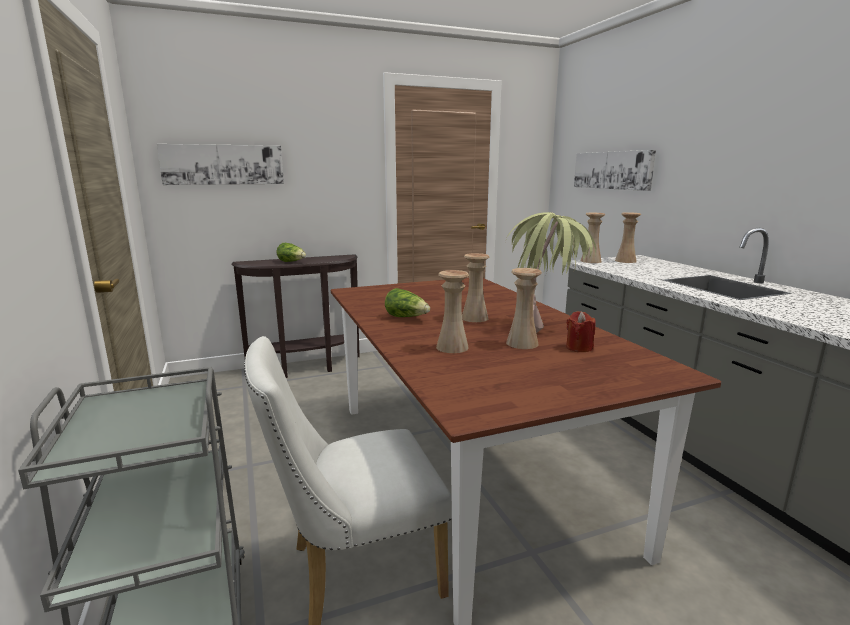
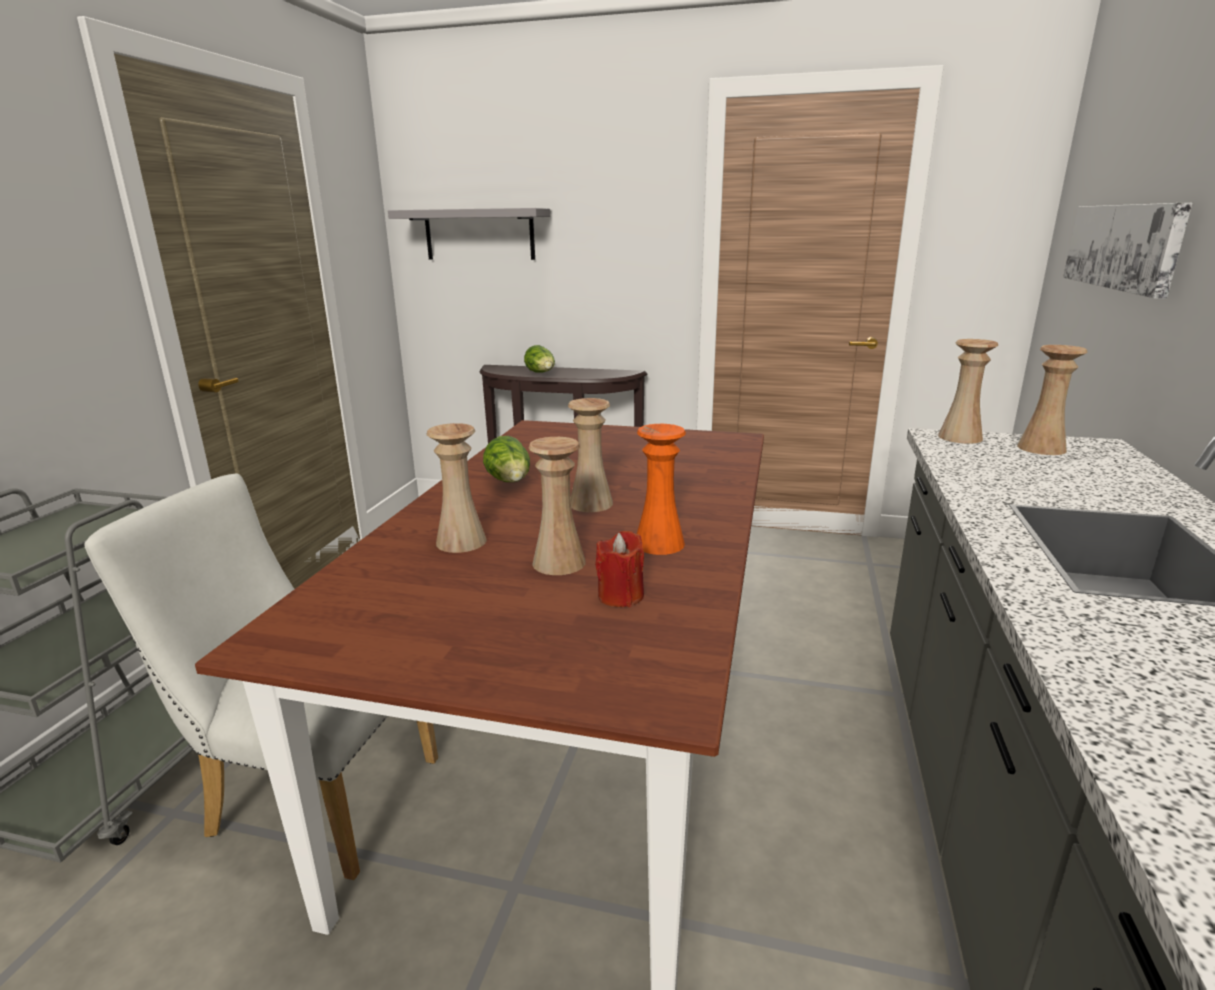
camera: 35 degrees right, 5 degrees up
picture [157,144,284,185] -> grey shelf [388,208,550,260]
potted plant [505,212,596,333] -> orange vase [637,424,686,555]

